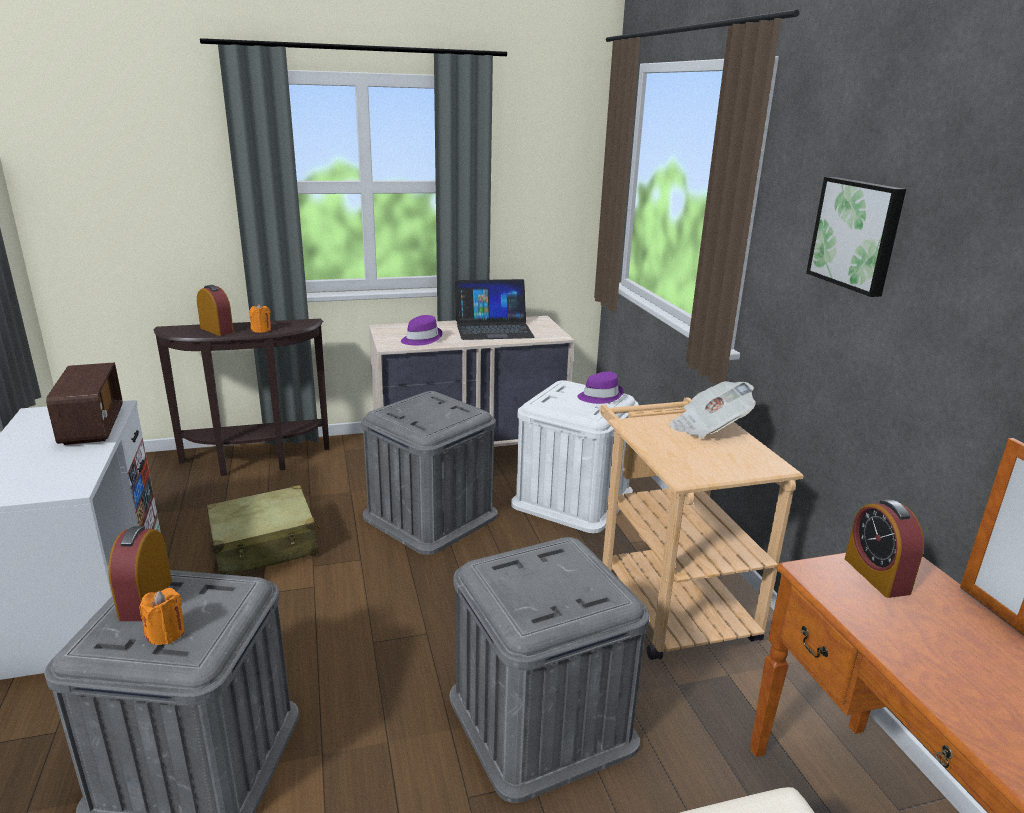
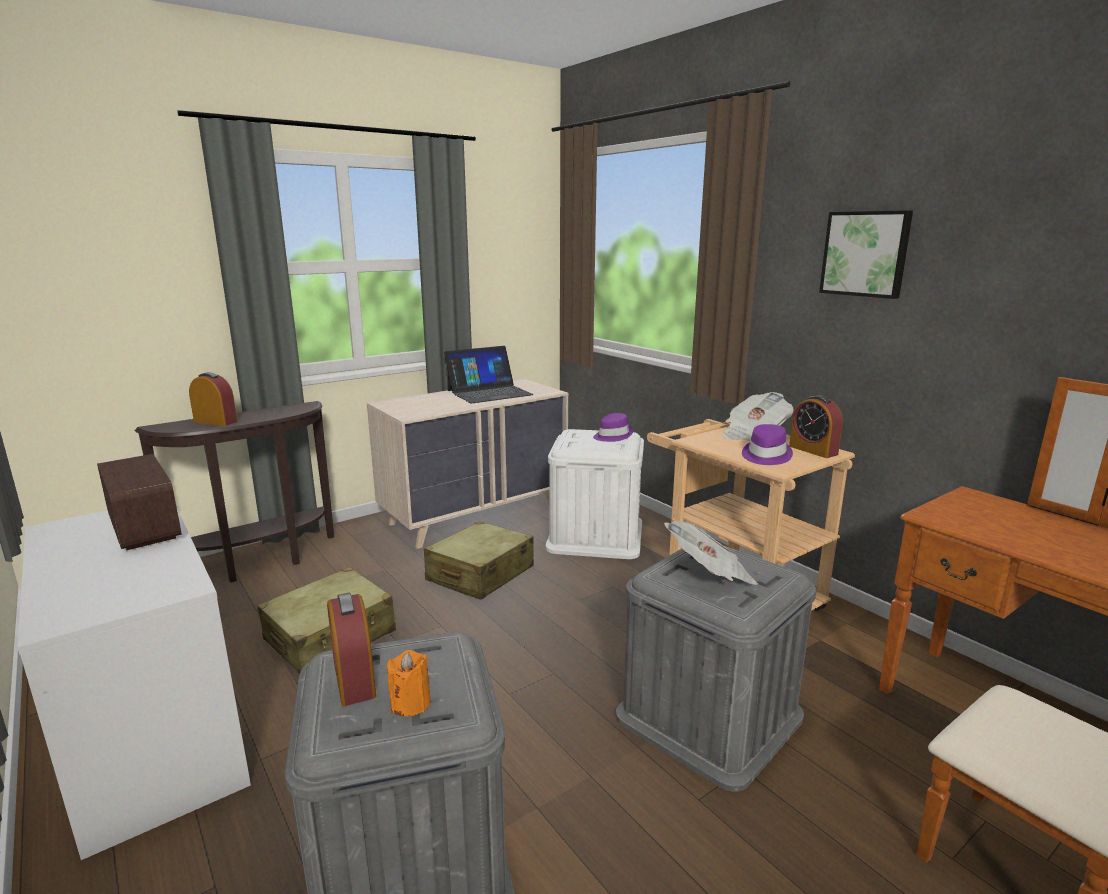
camera: 20 degrees left, 5 degrees down
orange candle [249,304,271,333] -> none
grey storage box [361,391,498,555] -> beige suitcase [424,521,534,600]
purple hat [401,315,442,345] -> purple hat moved to [742,424,793,465]
alarm clock [845,499,924,598] -> alarm clock moved to [789,395,843,458]
none -> newspaper [664,521,758,585]

